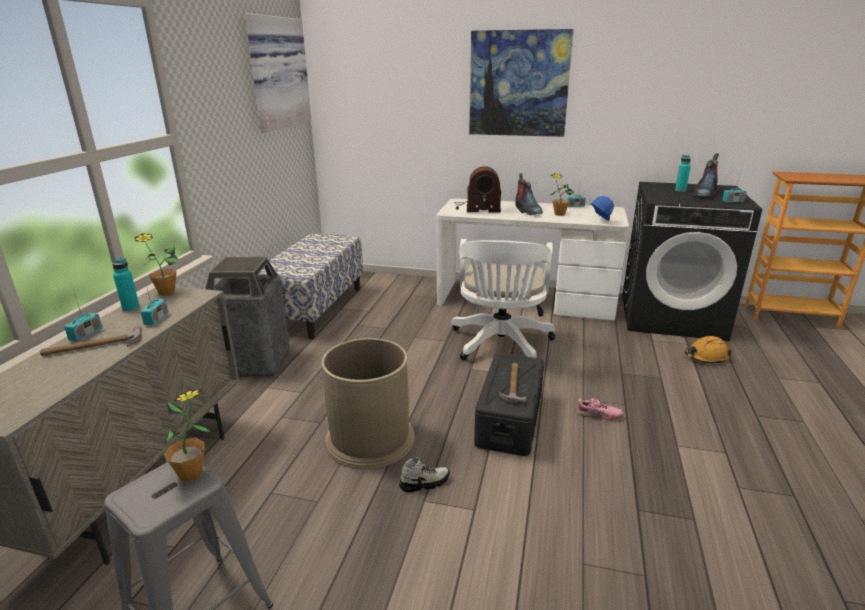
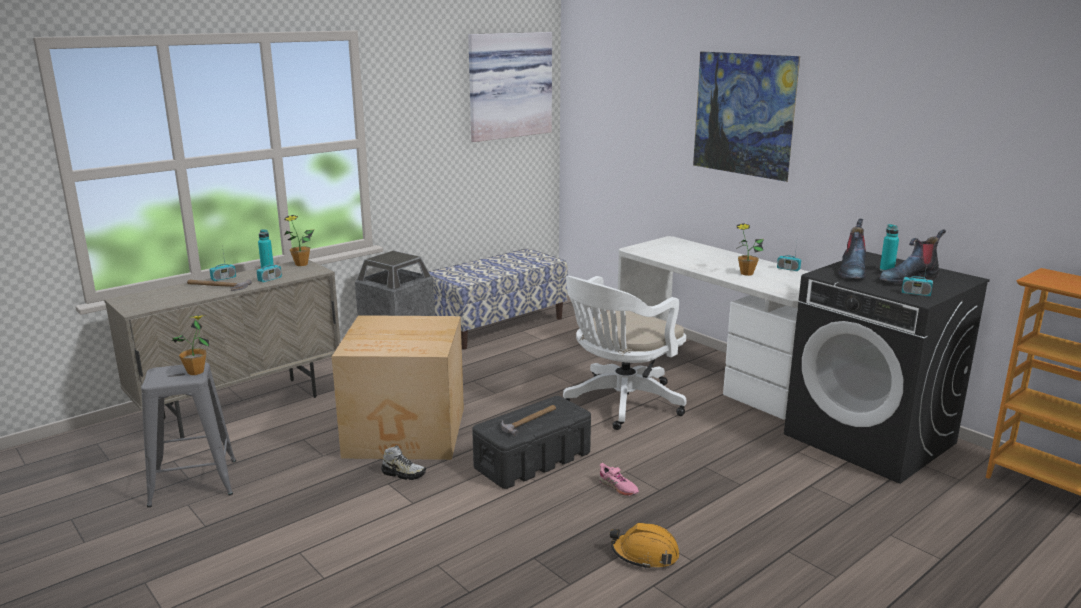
camera: 35 degrees right, 5 degrees down
brown trash can [321,338,415,469] -> cardboard box [331,315,464,460]
radio [454,166,501,212] -> none
boot [515,173,543,215] -> boot moved to [838,219,866,279]
blue hard hat [590,196,614,221] -> none
orange hard hat [685,336,731,364] -> orange hard hat moved to [610,523,679,570]

